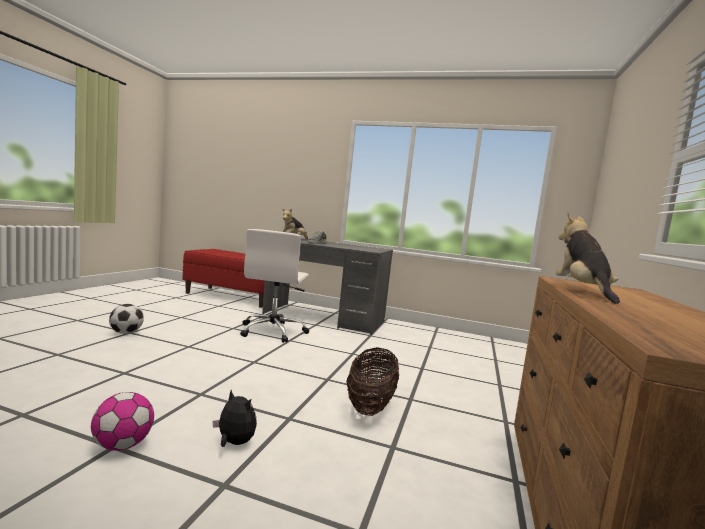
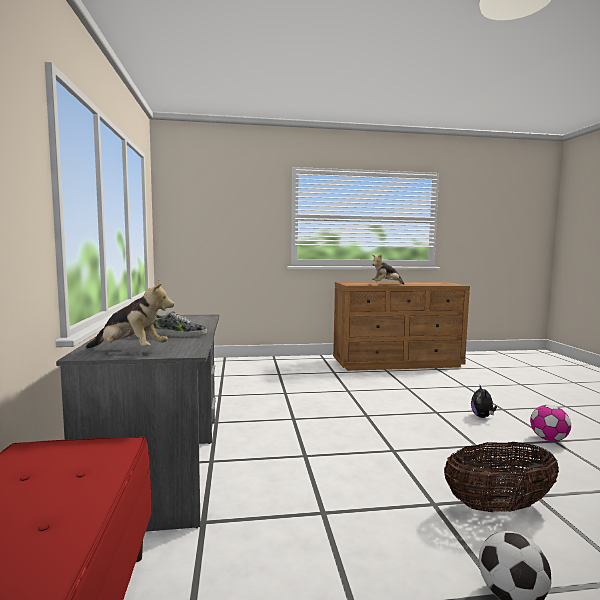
camera: 115 degrees left, 0 degrees up
white office chair [240,229,309,343] -> none
basket [347,347,399,416] -> basket moved to [444,442,559,513]

